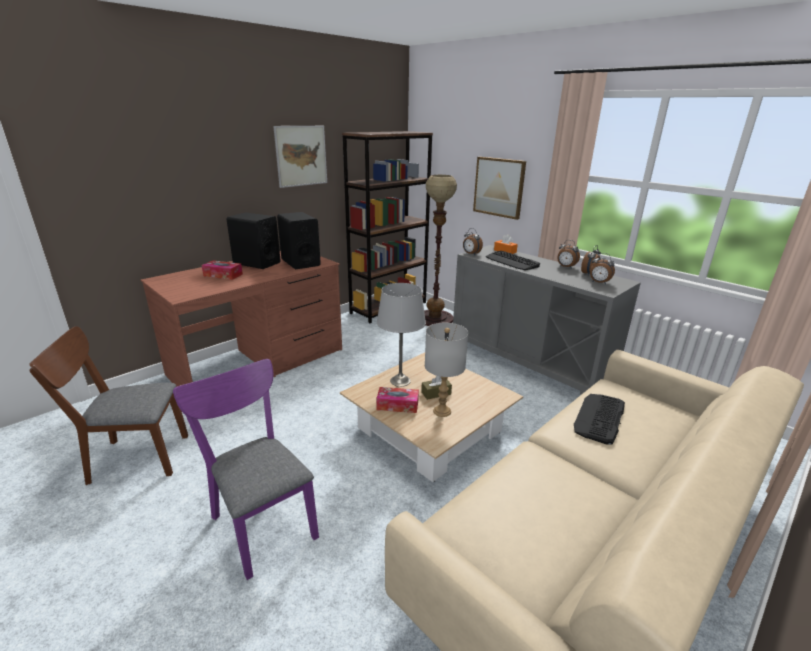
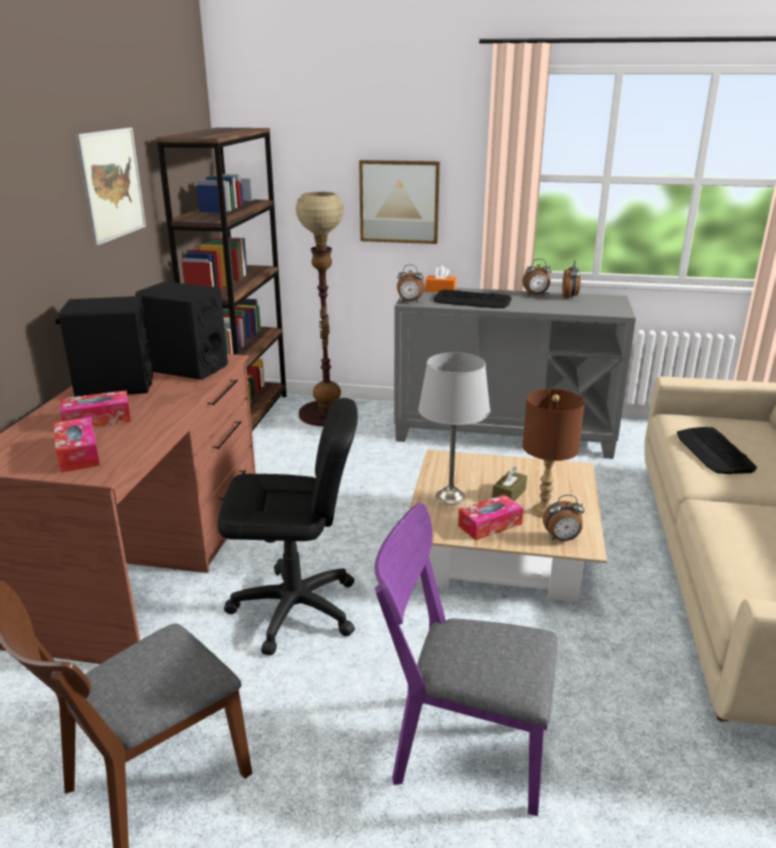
camera: 35 degrees left, 0 degrees up
grey table lamp [425,323,468,417] -> brown table lamp [523,389,585,518]
alarm clock [590,253,615,284] -> alarm clock moved to [543,495,584,541]
none -> tissue box [54,417,100,473]
none -> black office chair [217,398,358,656]

